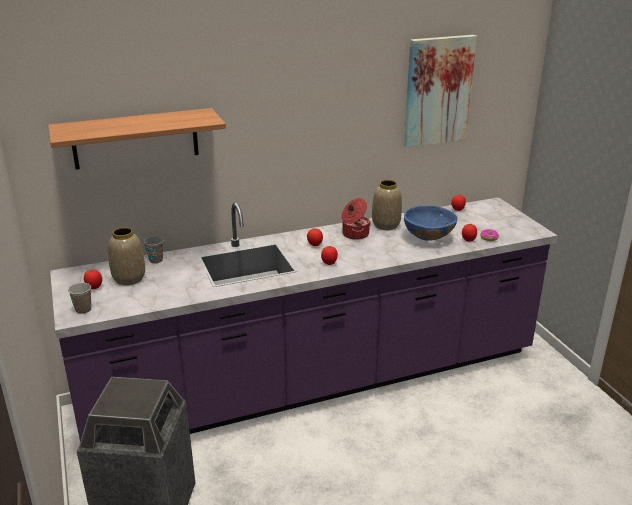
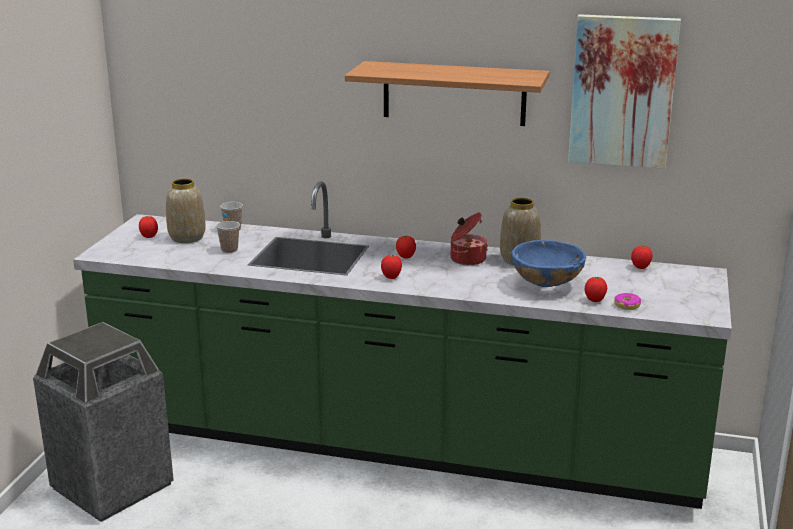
camera: 35 degrees right, 5 degrees down
shelf [48,108,226,170] -> shelf moved to [345,61,549,126]
purple counter [50,197,558,442] -> green counter [73,181,732,509]
cup [68,283,91,314] -> cup moved to [216,221,240,253]

